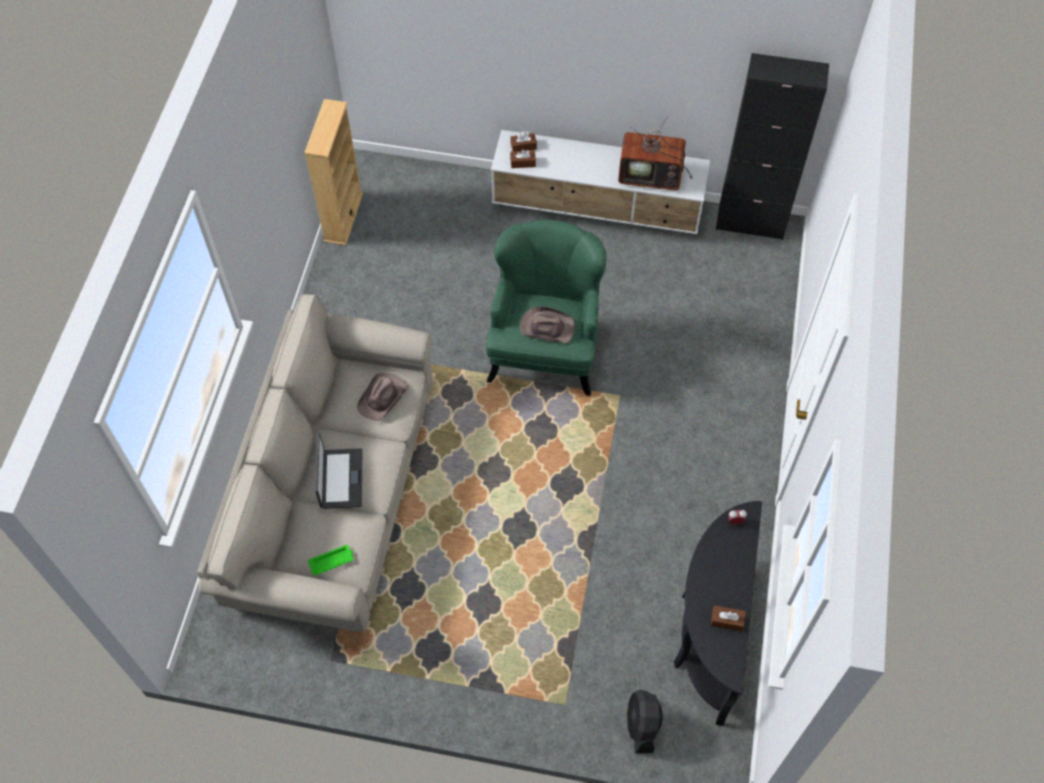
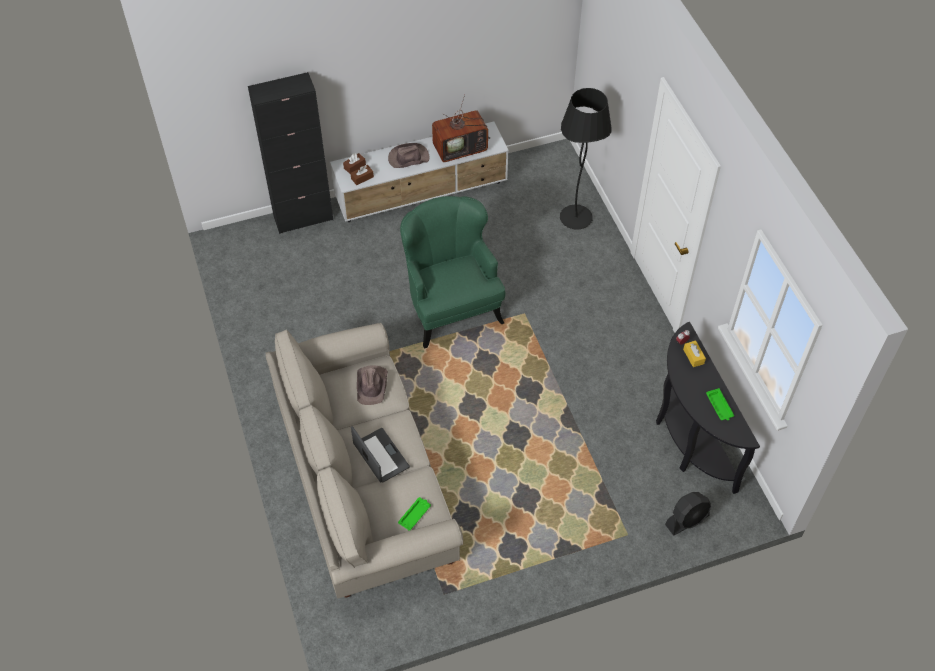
camera: 30 degrees left, 5 degrees down
beige bookcase [304,99,363,245] -> none
brown hat [520,306,575,344] -> brown hat moved to [388,143,430,168]
black fan [627,690,663,753] -> black fan turned 90 degrees counterclockwise [665,492,711,536]
brown tissue box [711,606,746,631] -> green tray [706,388,734,420]
black cabinet [716,53,829,240] -> black cabinet moved to [248,72,333,234]
none -> black floor lamp [560,88,611,230]
none -> yellow tissue box [683,340,706,367]

